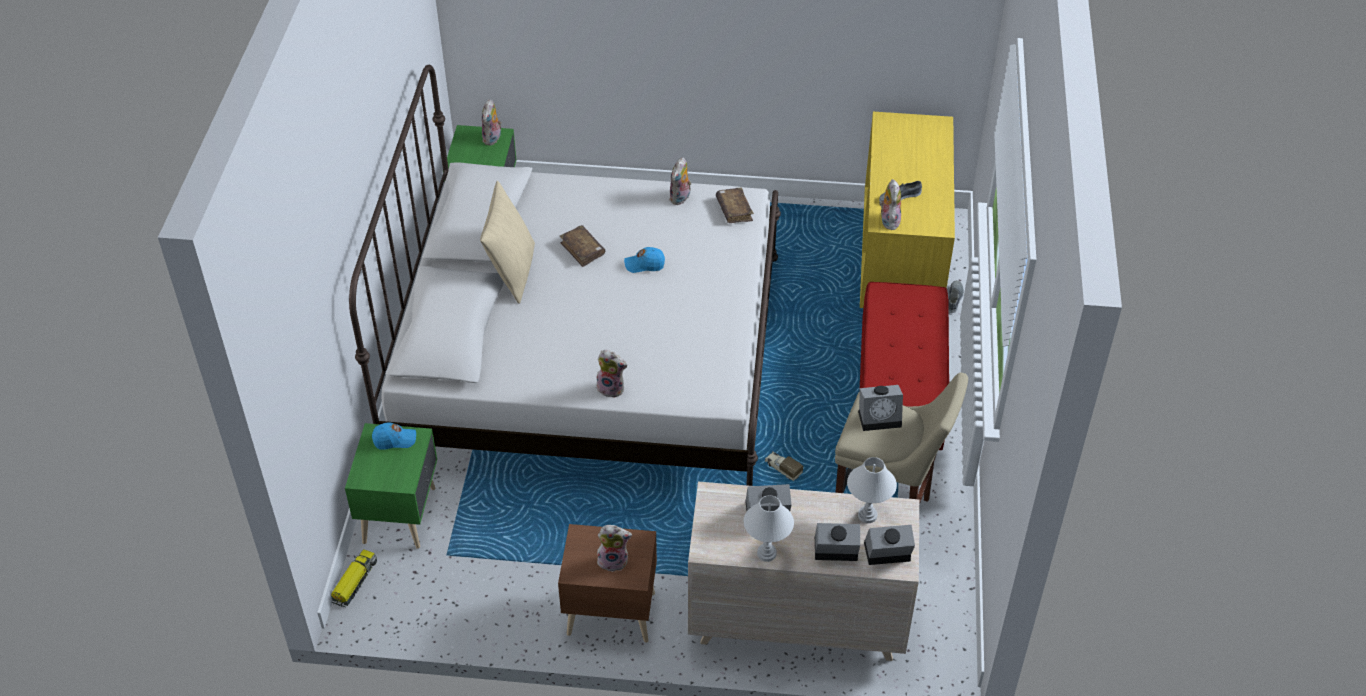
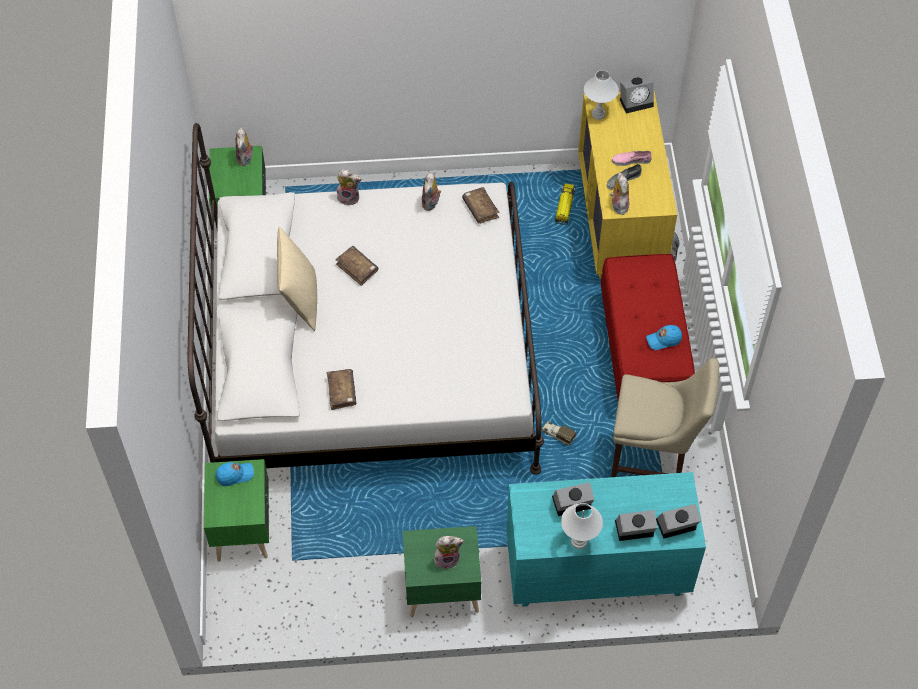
camera: 10 degrees left, 10 degrees up
toy truck [331,549,377,608] -> toy truck moved to [555,183,575,225]
brown nightstand [558,524,657,643] -> green nightstand [403,526,481,617]
plush toy [596,350,627,398] -> plush toy moved to [337,169,362,205]
blue cap [624,247,665,273] -> blue cap moved to [646,325,682,350]
beige dresser [688,482,919,661] -> turquoise dresser [506,472,706,607]
white table lamp [847,457,897,523] -> white table lamp moved to [584,70,619,120]
alarm clock [858,385,903,431] -> alarm clock moved to [620,75,654,113]
none -> brown book [327,369,357,410]
none -> pink shoe [612,150,652,166]

